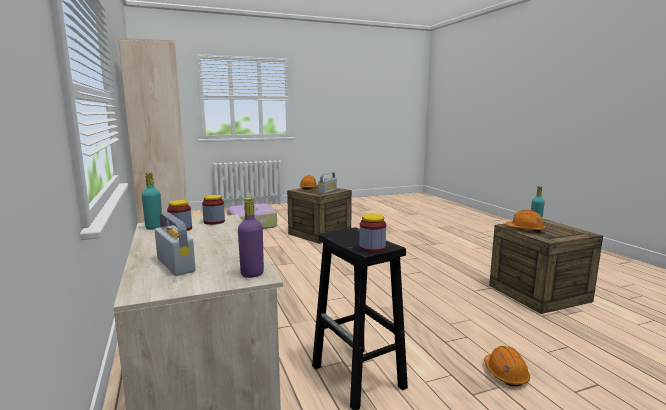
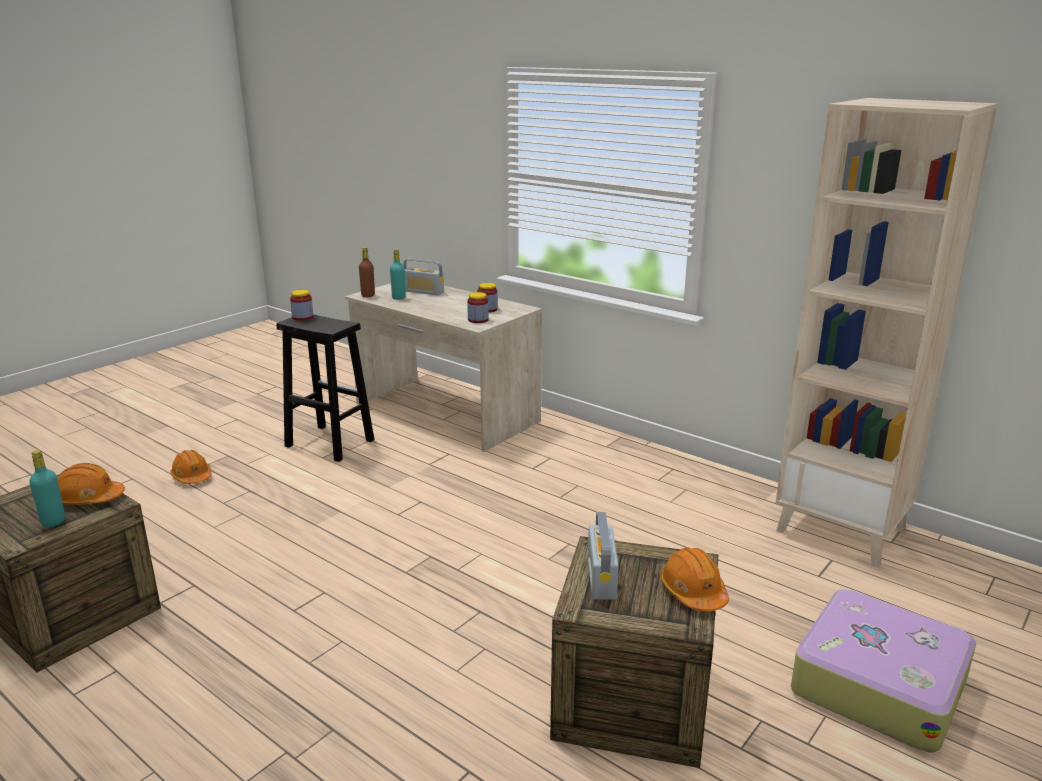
camera: 150 degrees right, 10 degrees up
turquoise bottle [141,173,162,230] -> turquoise bottle moved to [390,249,406,300]
purple bottle [238,198,264,278] -> brown bottle [359,247,375,297]

